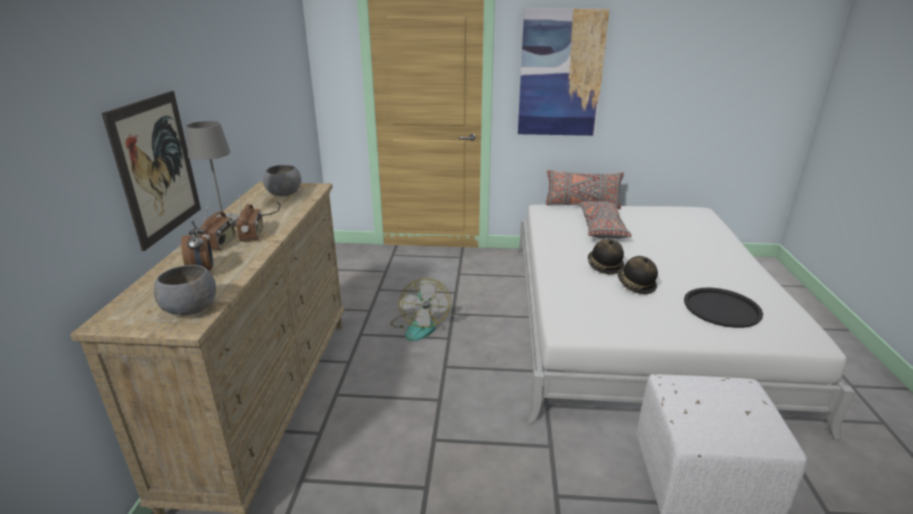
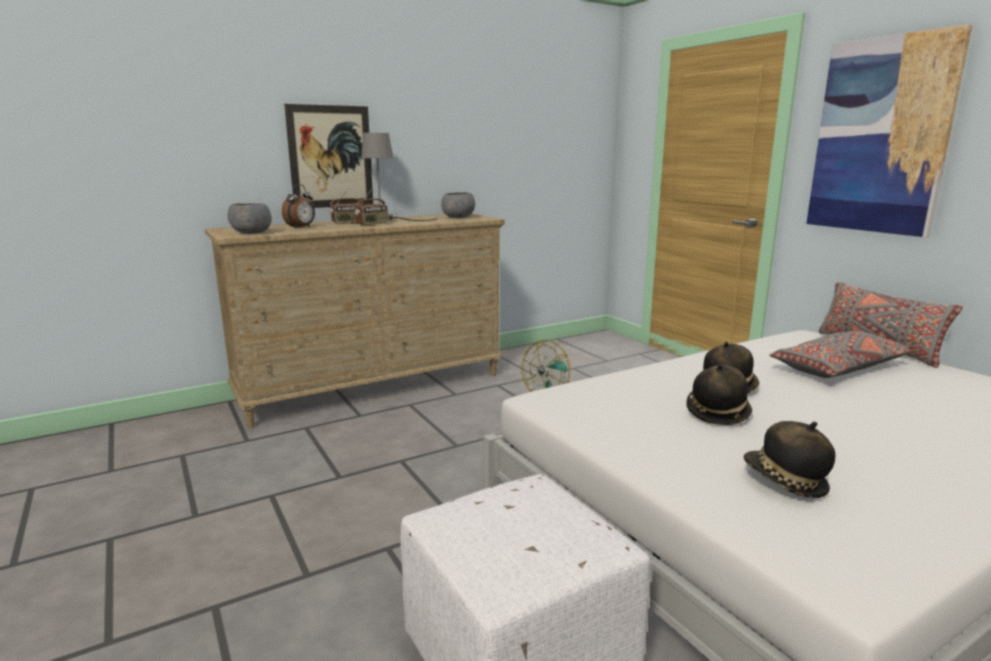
camera: 55 degrees right, 10 degrees down
black tray [684,288,763,328] -> hat [744,421,835,498]

